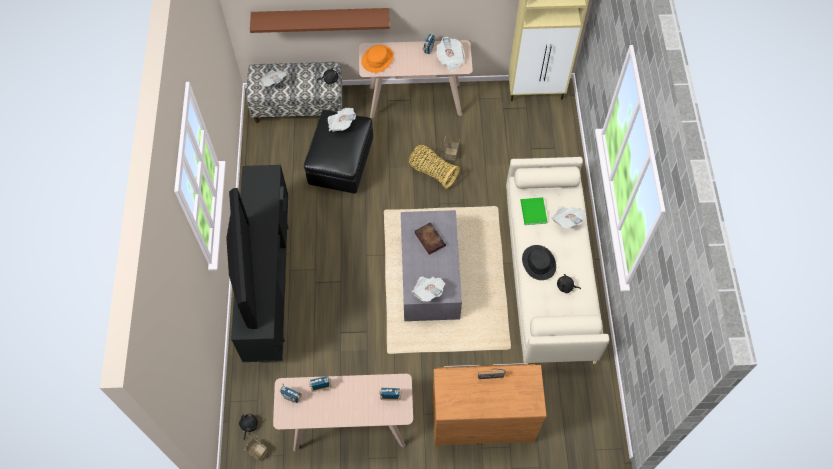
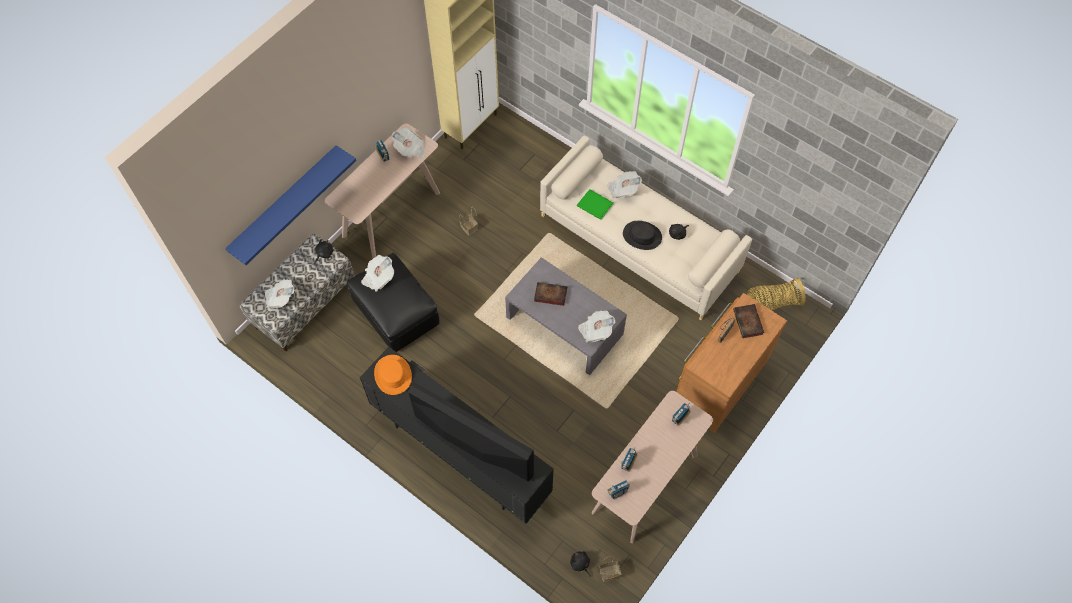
camera: 50 degrees left, 0 degrees up
brown shelf [250,8,390,33] -> blue shelf [225,145,356,265]
orange hat [361,45,394,73] -> orange hat moved to [374,355,412,395]
basket [409,145,460,189] -> basket moved to [747,278,806,310]
none -> book [733,304,764,338]

